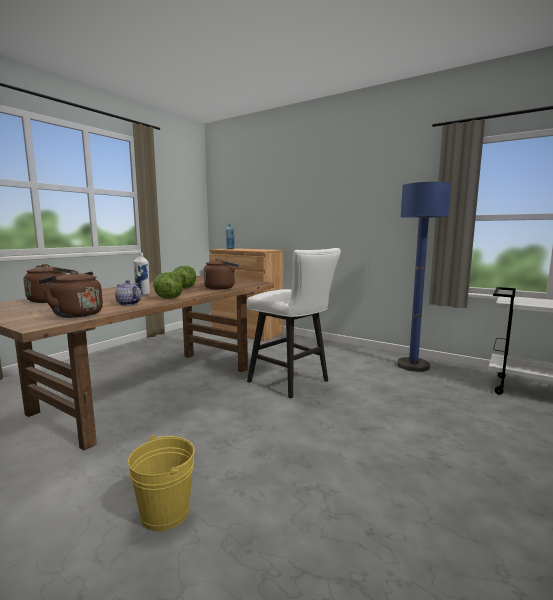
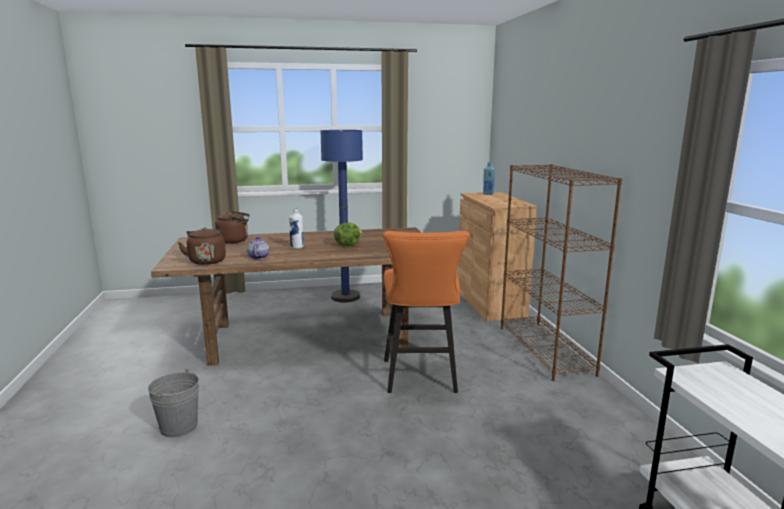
camera: 45 degrees right, 5 degrees up
yellow bucket [128,435,195,531] -> grey bucket [148,369,199,437]
lettuce [153,272,183,299] -> none
brown kettle [203,258,239,290] -> none
white stool [247,248,341,398] -> orange stool [383,231,470,393]
blue floor lamp [397,182,451,372] -> blue floor lamp moved to [320,130,363,302]
none -> brown bookcase [501,164,622,381]

